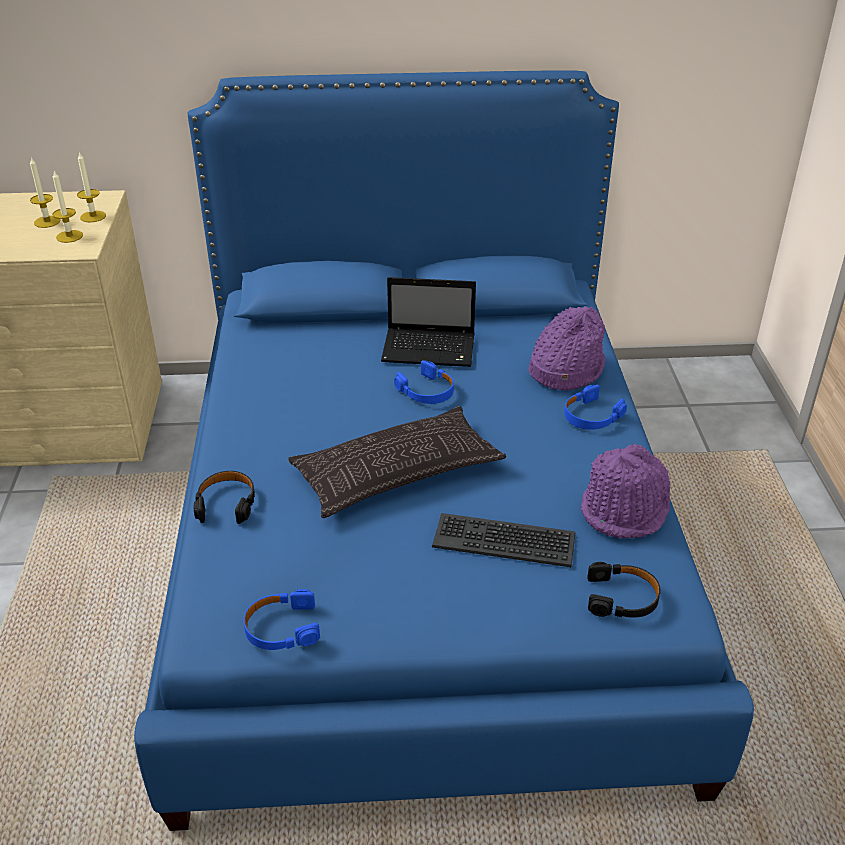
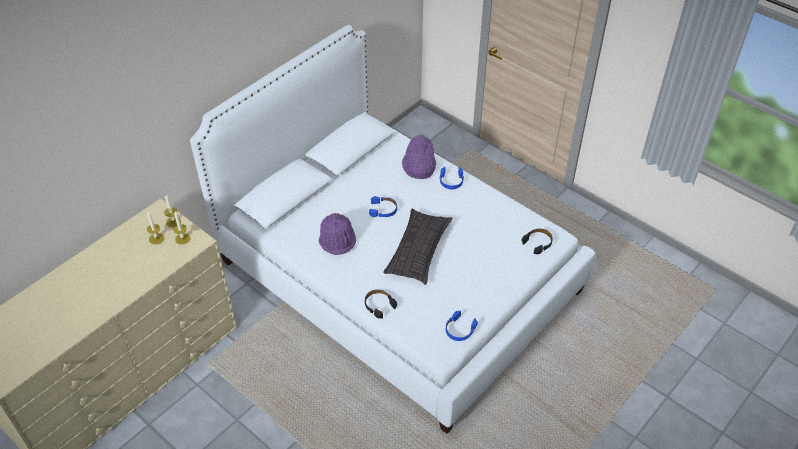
camera: 45 degrees left, 10 degrees up
blue bed [134,70,754,831] -> white bed [190,25,596,434]
laptop [381,277,476,367] -> none
keyboard [432,513,575,567] -> none
purple hat [581,444,670,539] -> purple hat moved to [319,213,356,255]

